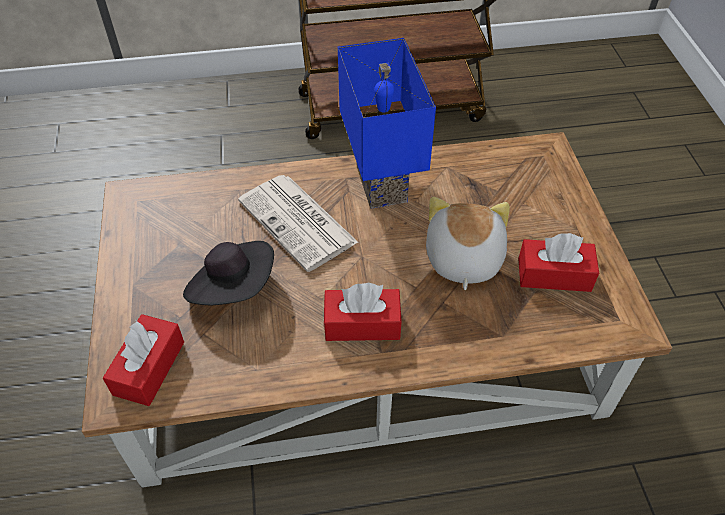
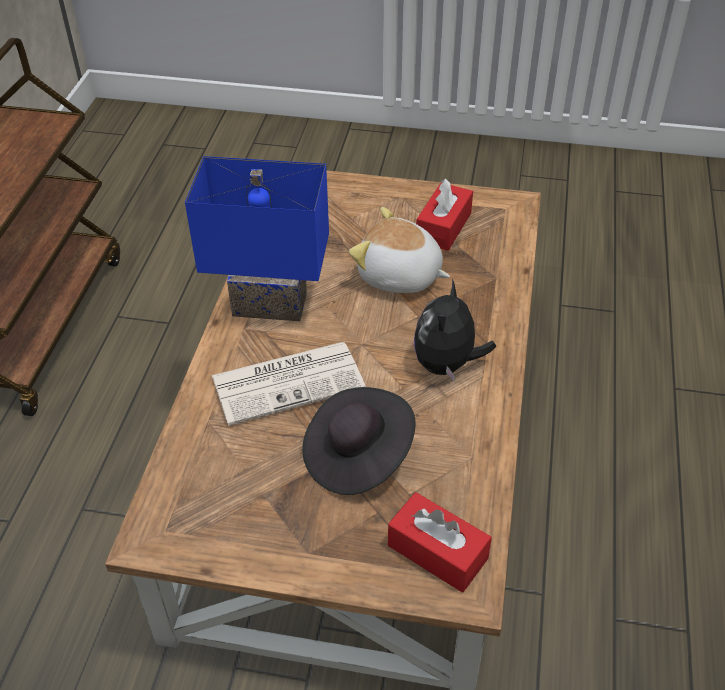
camera: 70 degrees left, 5 degrees down
red tissue box [324,283,402,341] -> plush toy [413,279,496,382]

